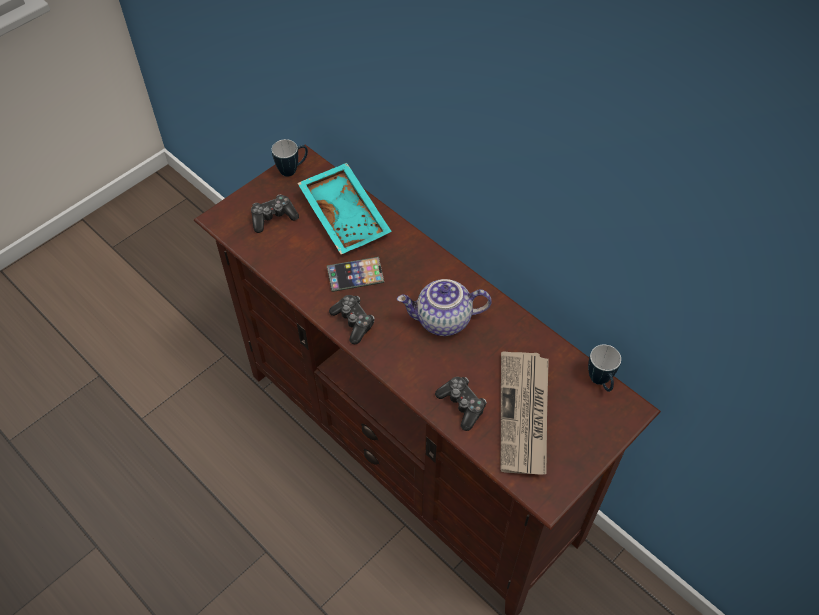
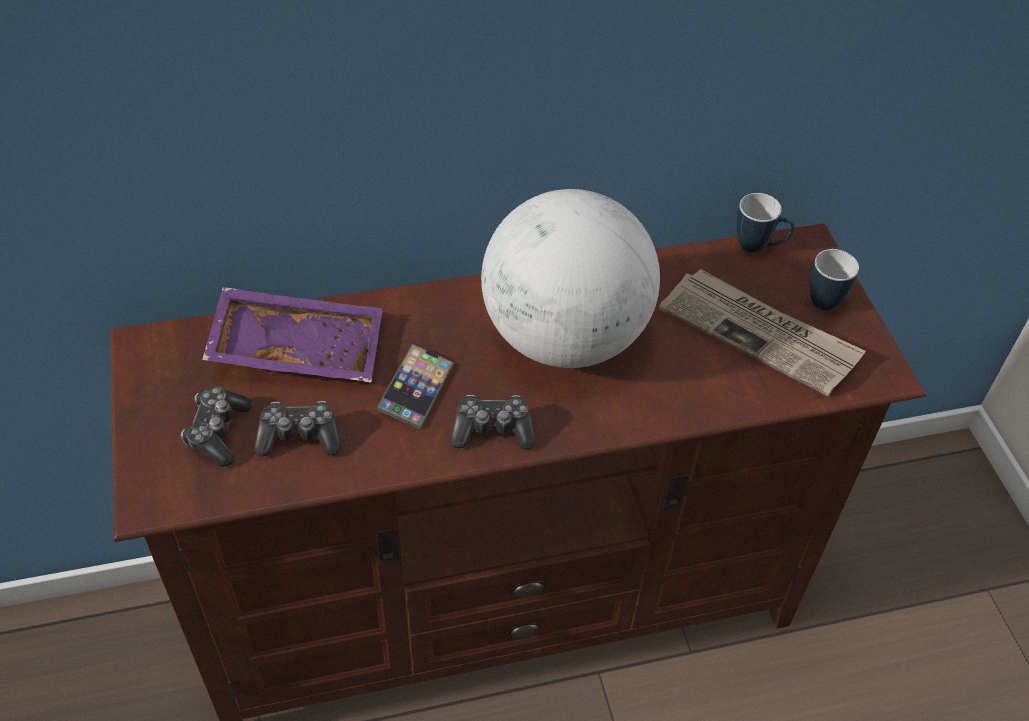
camera: 60 degrees left, 5 degrees down
mug [272,139,308,176] -> mug moved to [810,246,859,311]
turquoise tray [297,163,392,255] -> purple tray [202,287,383,382]
teapot [397,279,492,336] -> globe [481,189,660,368]
game controller [435,377,487,431] -> game controller moved to [254,401,341,457]

